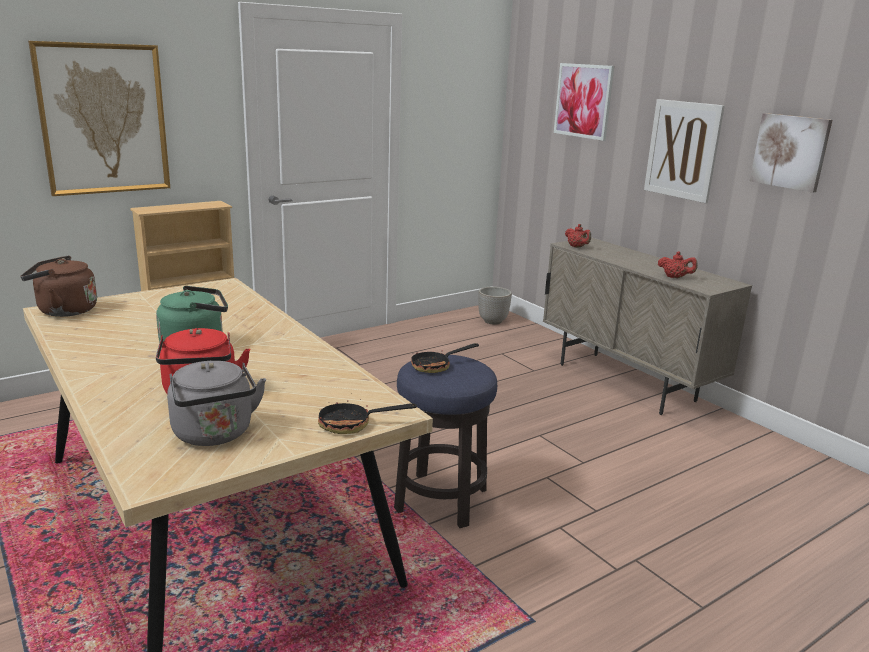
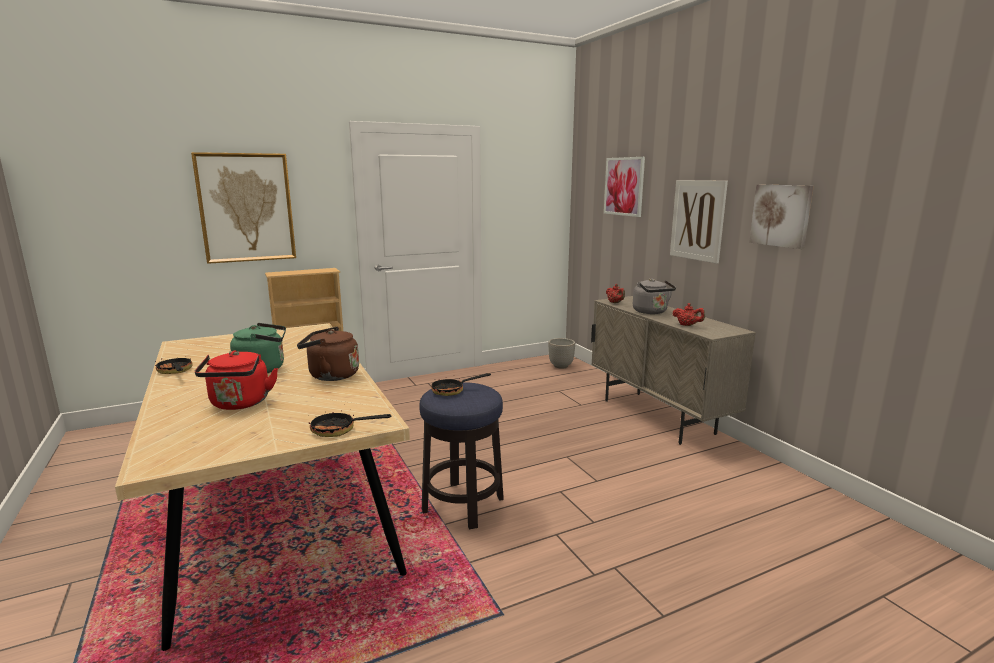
camera: 10 degrees right, 5 degrees down
brown kettle [20,256,97,317] -> brown kettle moved to [297,327,359,381]
grey kettle [167,361,266,446] -> grey kettle moved to [633,279,676,314]
none -> frying pan [155,354,193,374]

